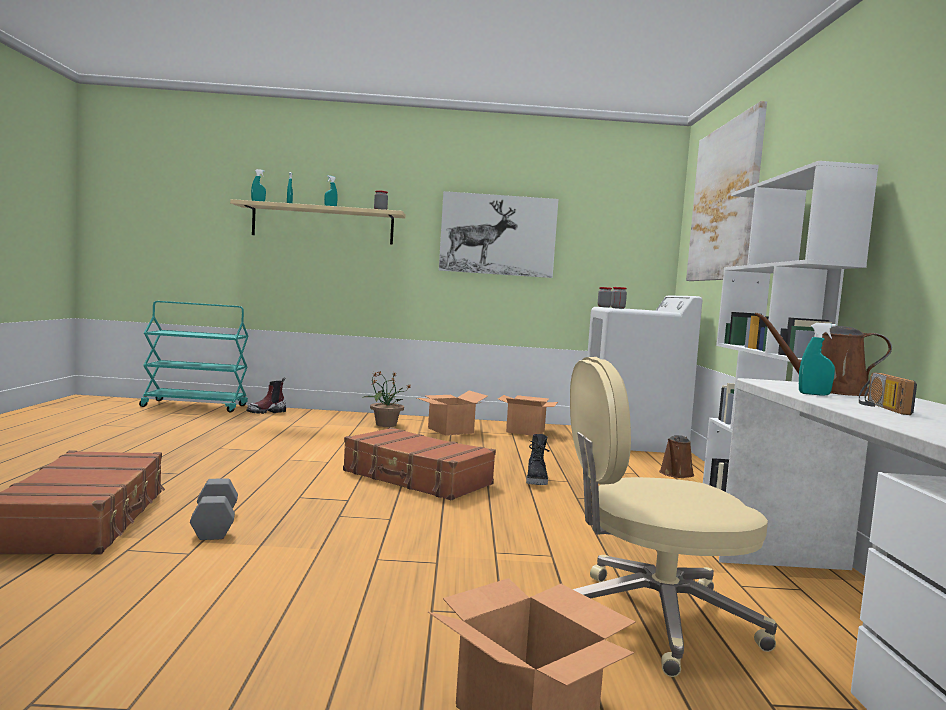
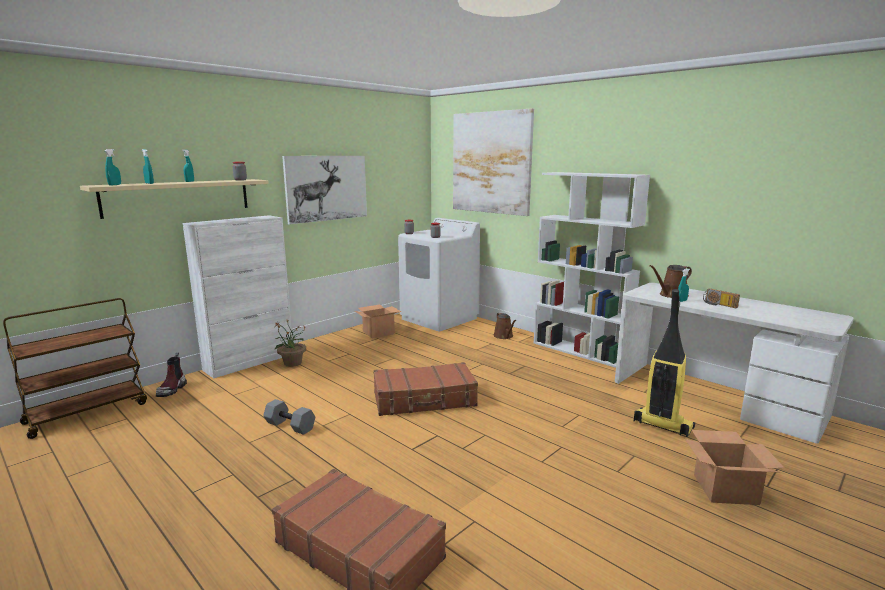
camera: 45 degrees left, 10 degrees up
turquoise cart [139,301,248,412] -> brown cart [3,298,147,439]
grey dumbbell [190,478,238,540] -> grey dumbbell moved to [263,399,315,435]
cardboard box [417,391,488,436] -> none
black boot [526,434,549,485] -> none
beige office chair [570,357,777,677] -> vacuum cleaner [634,289,695,437]
none -> white cabinet [183,215,292,378]

